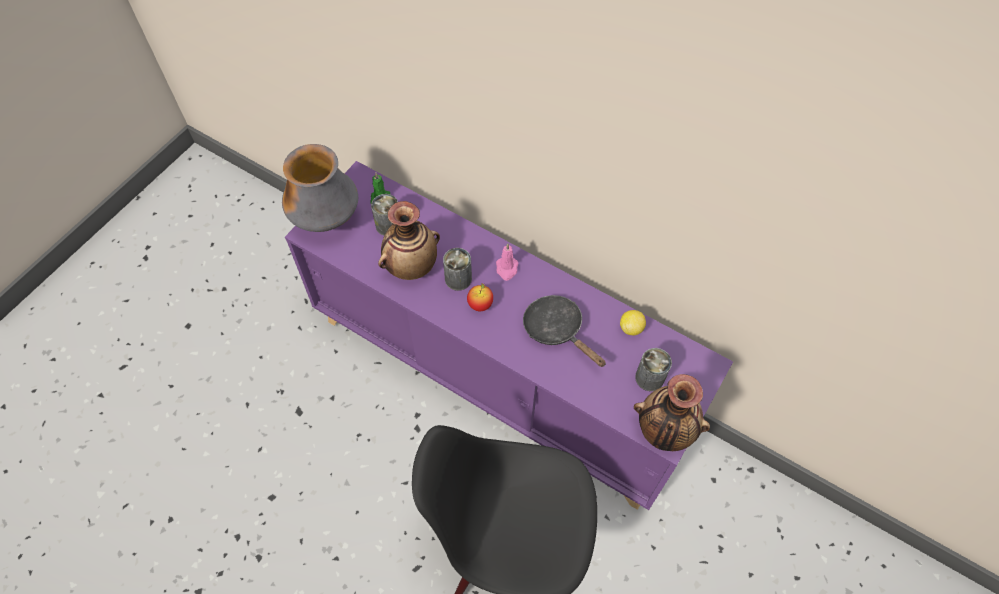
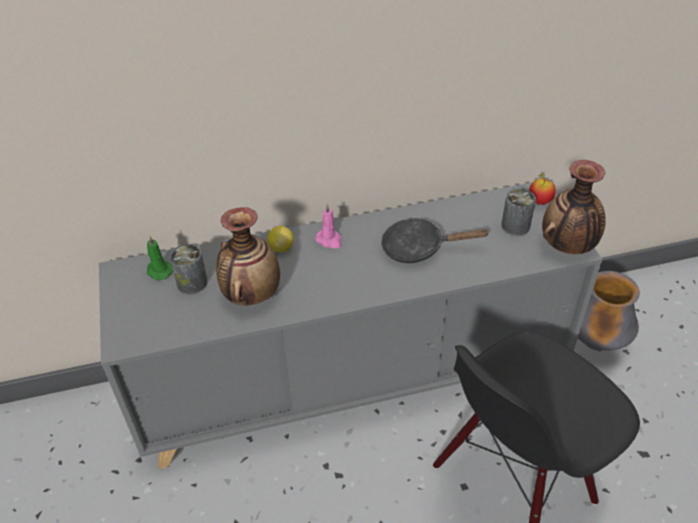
camera: 45 degrees left, 15 degrees down
vase [282,144,358,232] -> vase moved to [578,271,640,350]
purple cabinet [285,161,733,510] -> grey cabinet [99,182,603,469]
can [443,248,472,291] -> none
apple [467,284,493,311] -> apple moved to [529,173,556,205]
lemon [620,310,646,335] -> lemon moved to [267,226,294,253]

